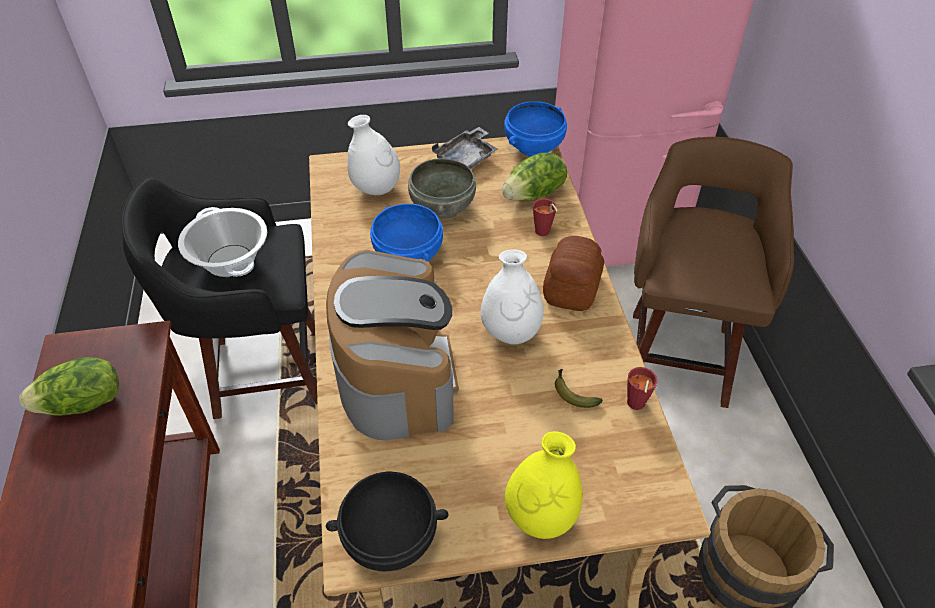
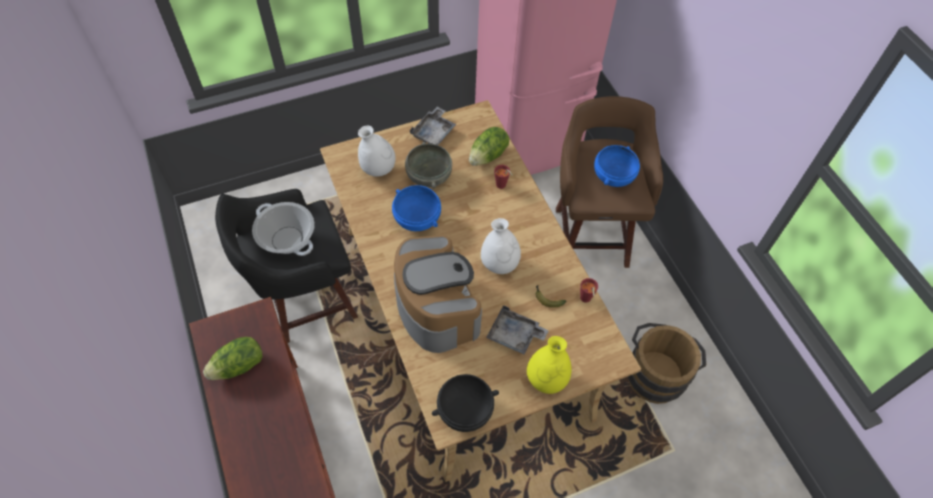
camera: 15 degrees left, 10 degrees up
blue bowl [504,101,567,156] -> blue bowl moved to [594,145,640,187]
bread [543,236,604,311] -> none
none -> grey tray [486,305,549,354]

